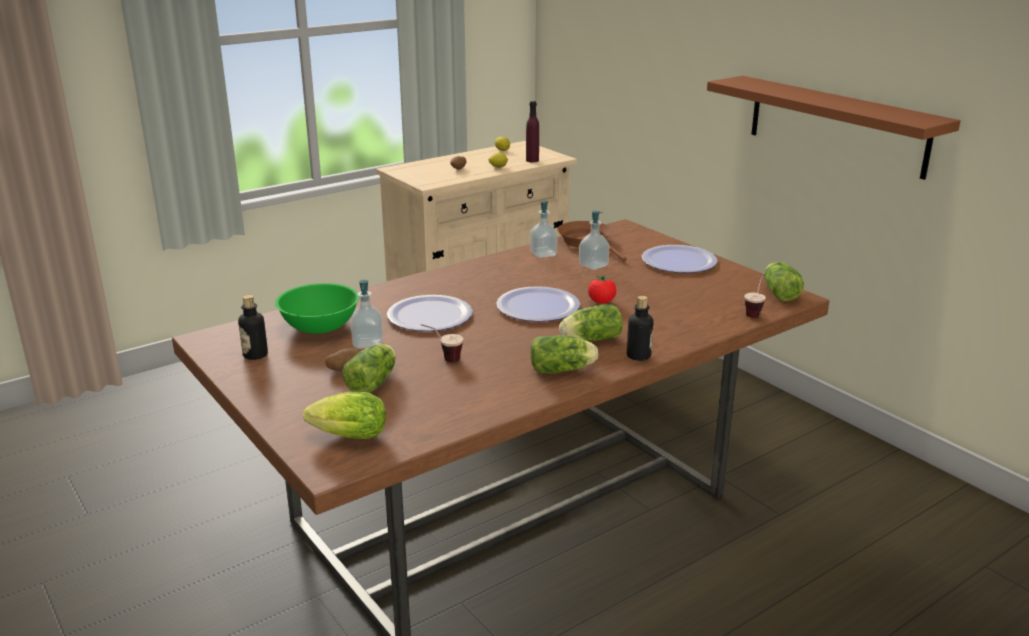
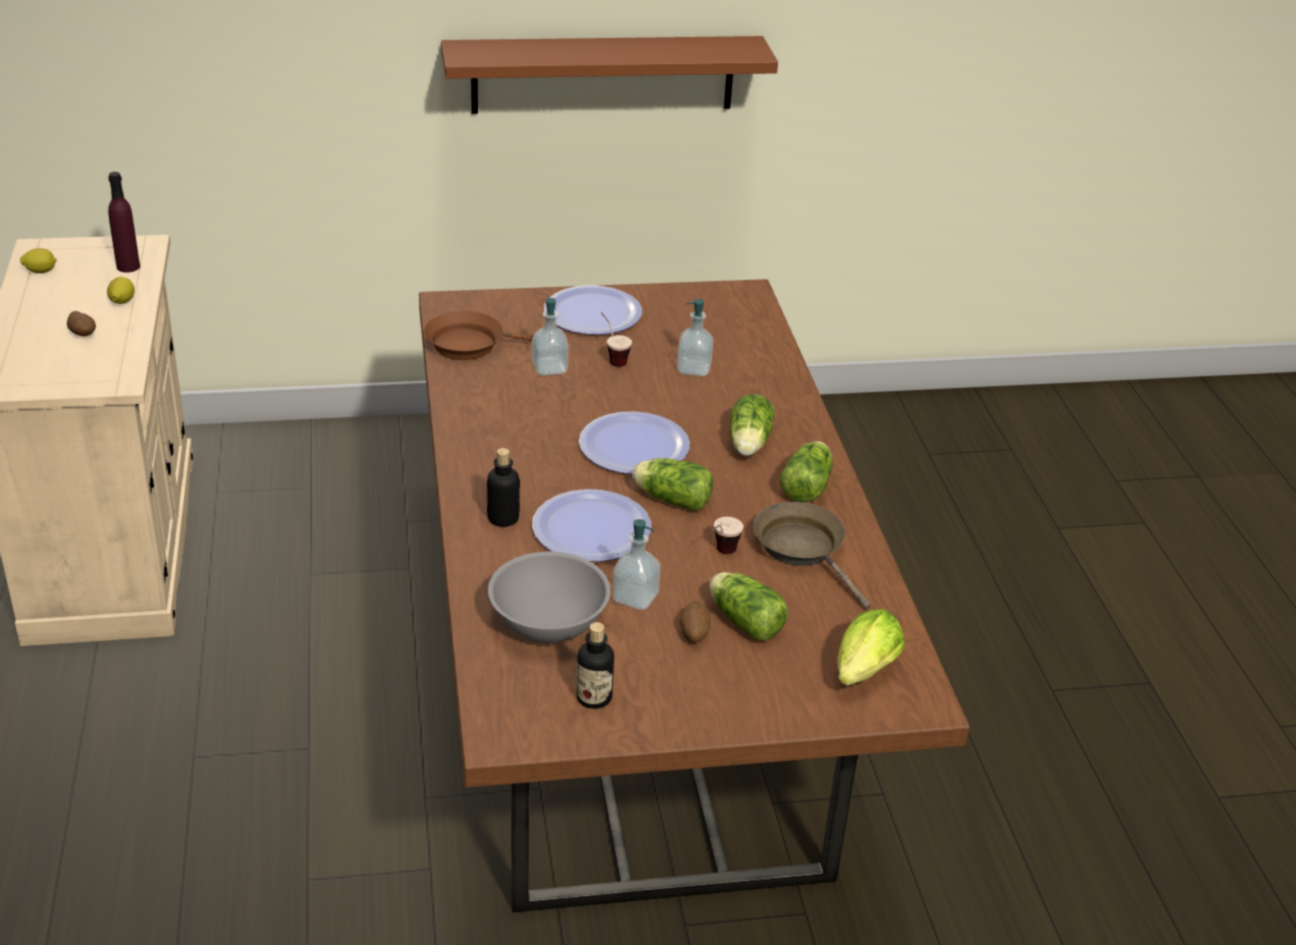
camera: 65 degrees left, 10 degrees up
green bowl [275,283,359,334] -> grey bowl [488,552,611,643]
soap dispenser [530,201,557,258] -> soap dispenser moved to [677,299,713,376]
tomato [588,275,616,304] -> none
bottle [627,296,654,361] -> bottle moved to [487,448,520,527]
cup [744,274,766,318] -> cup moved to [601,312,632,367]
lettuce [765,262,804,301] -> lettuce moved to [632,458,713,511]
none -> brown frying pan [753,502,871,609]

